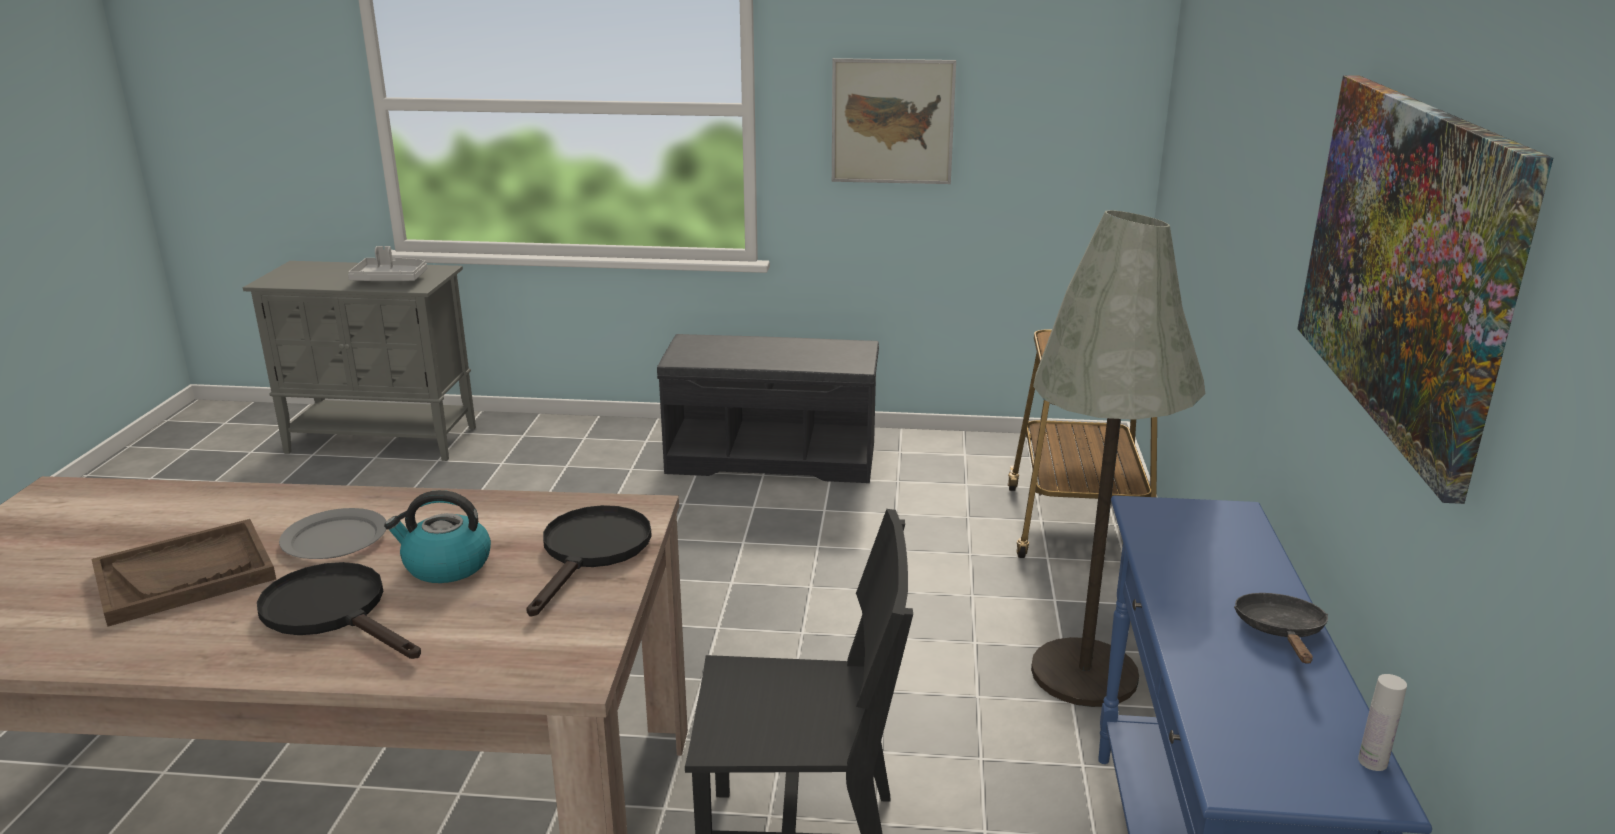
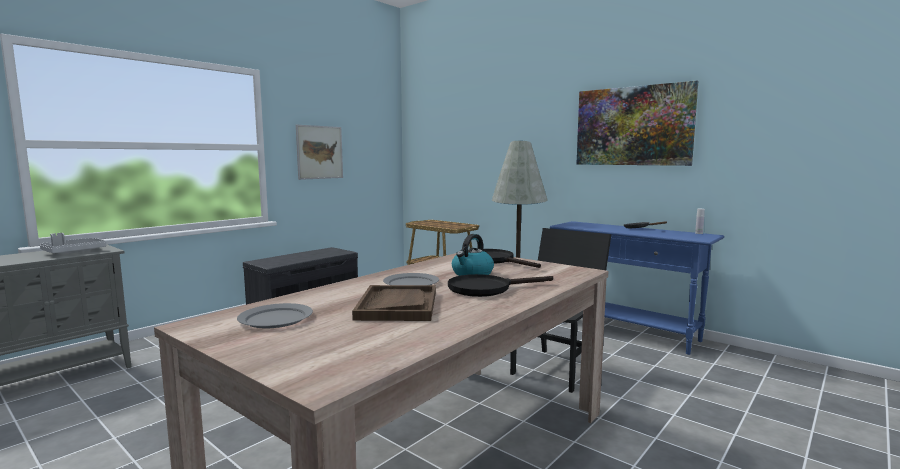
camera: 55 degrees left, 15 degrees down
none -> grey plate [237,303,313,328]

